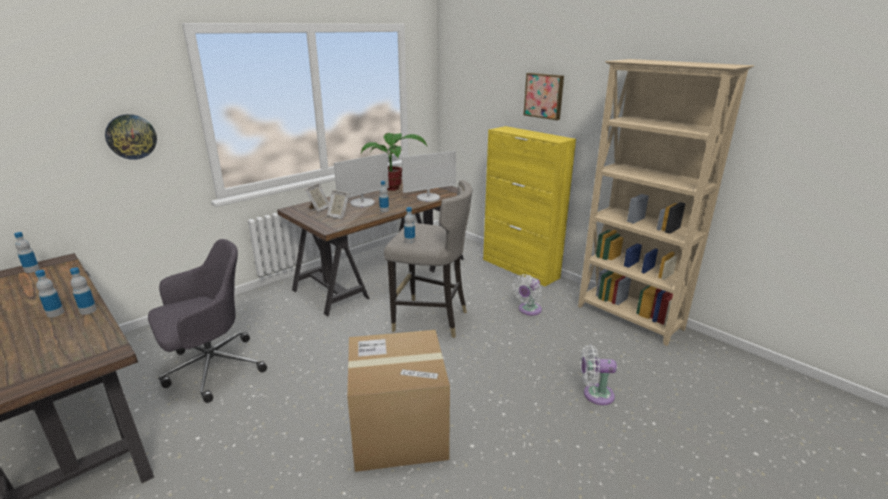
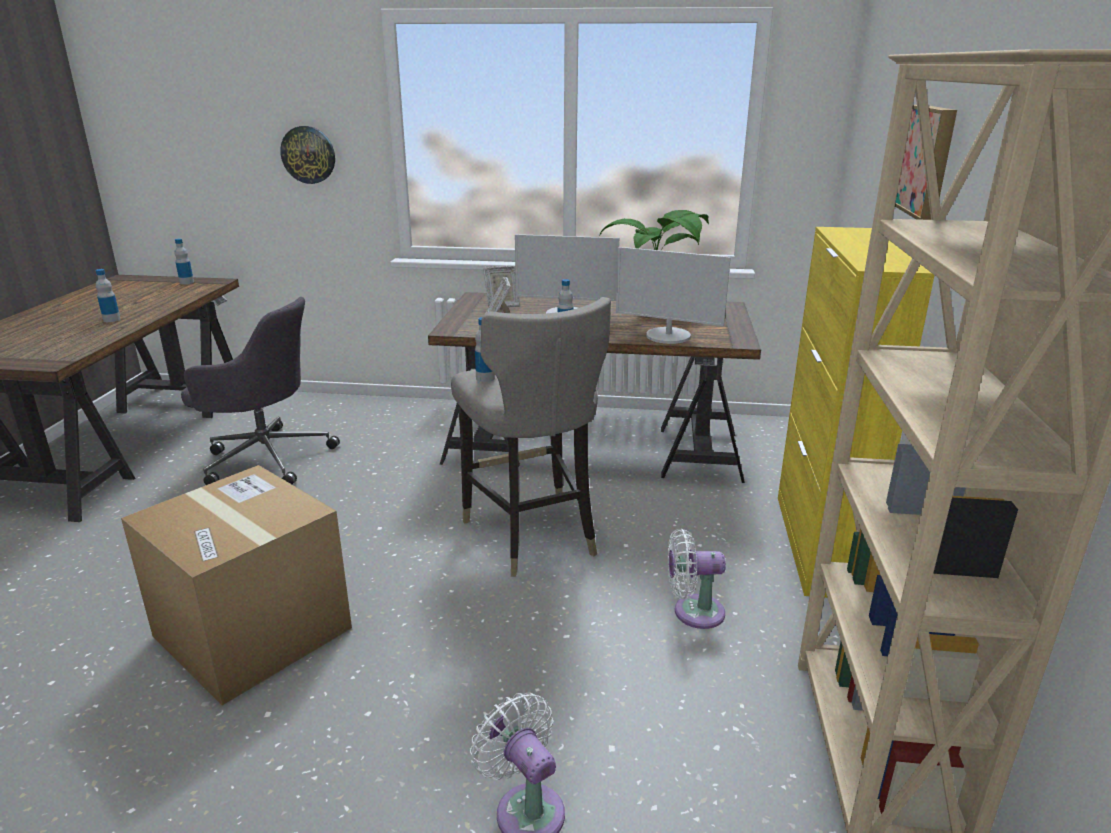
camera: 50 degrees right, 0 degrees up
bottle [70,267,97,315] -> none

